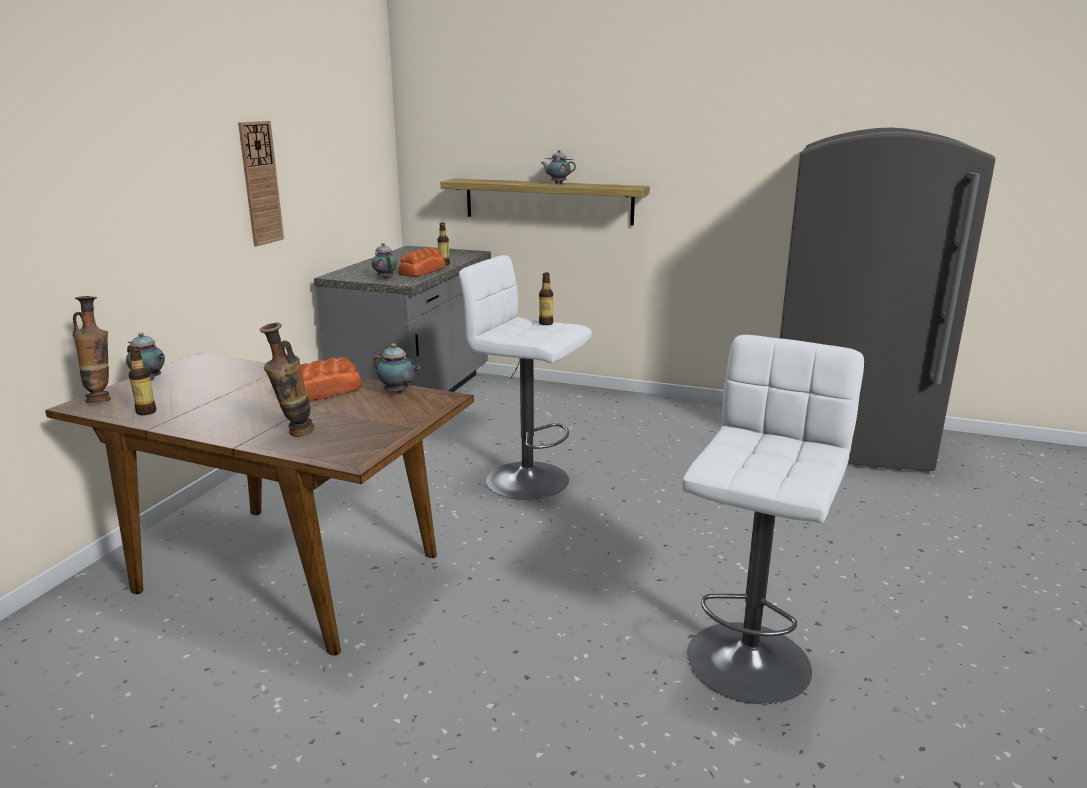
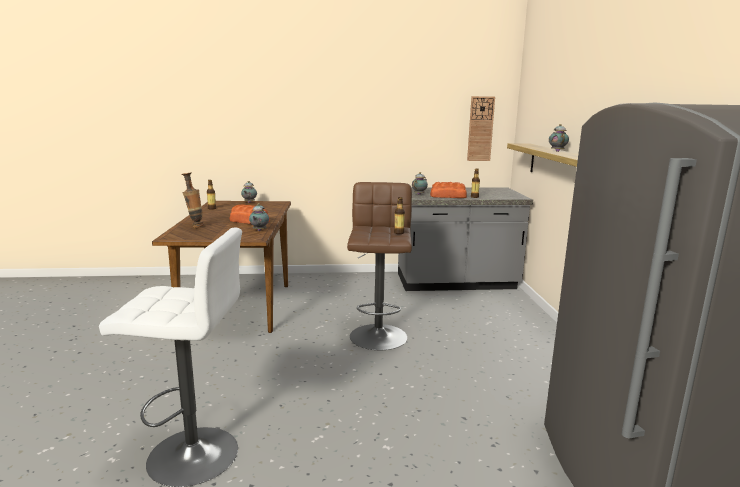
camera: 65 degrees right, 5 degrees down
vase [73,296,111,403] -> none
wall clock [238,121,284,246] -> wall clock moved to [467,96,495,161]
white stool [459,255,592,500] -> brown stool [347,182,412,350]

